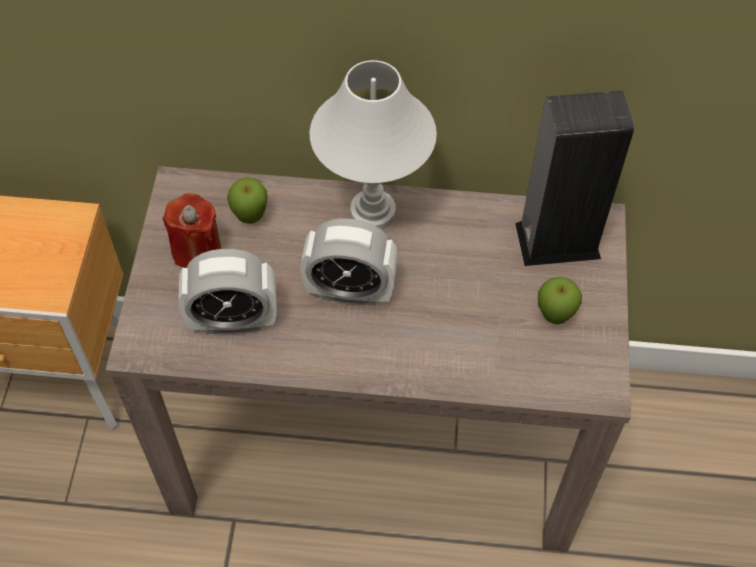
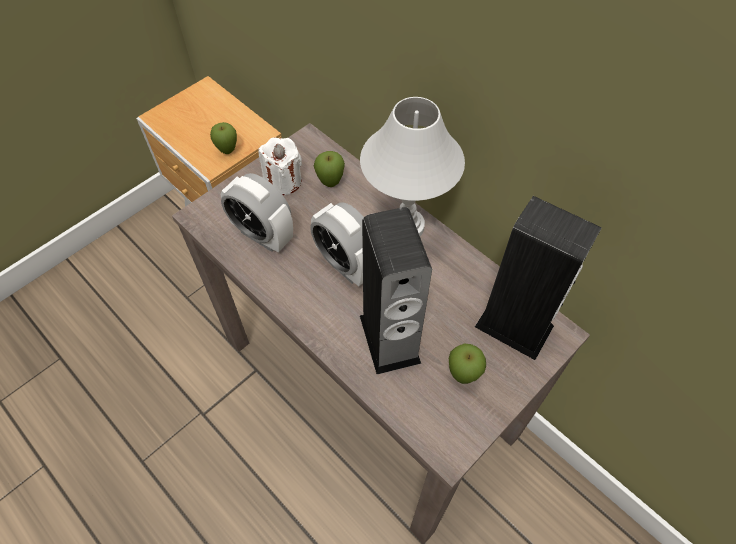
camera: 40 degrees right, 0 degrees up
red candle [163,193,221,268] -> white candle [259,138,302,195]
none -> apple [210,122,237,154]
none -> speaker [360,207,432,374]

